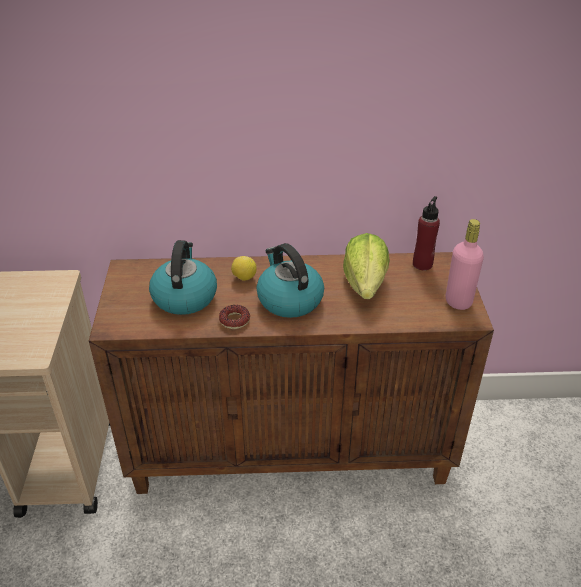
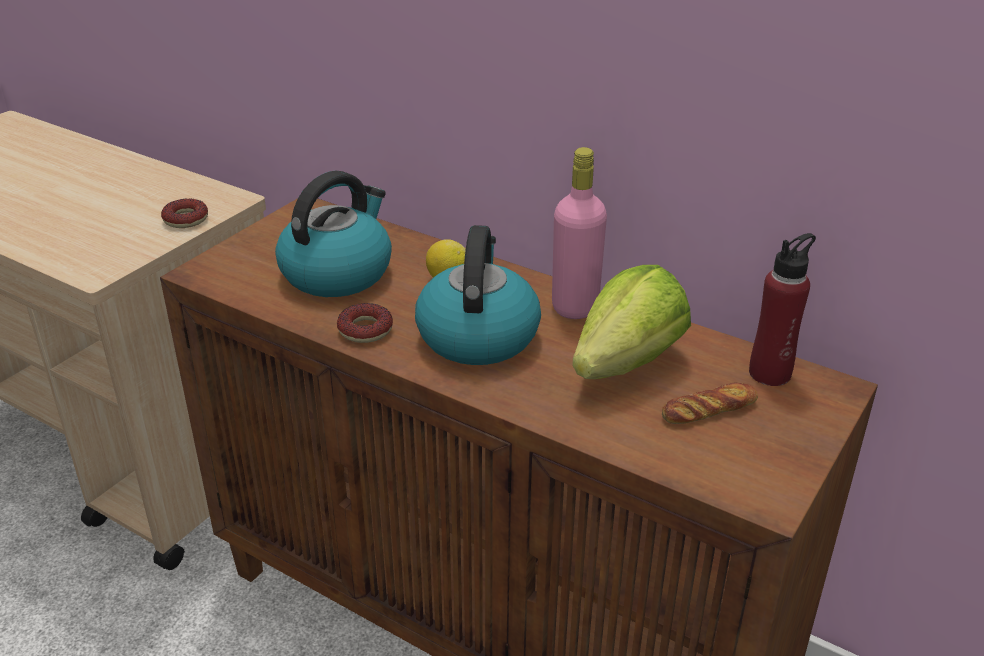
camera: 35 degrees right, 5 degrees down
pink bottle [446,219,484,310] -> pink bottle moved to [552,147,607,319]
none -> donut [161,198,208,228]
none -> bread [662,383,758,424]

